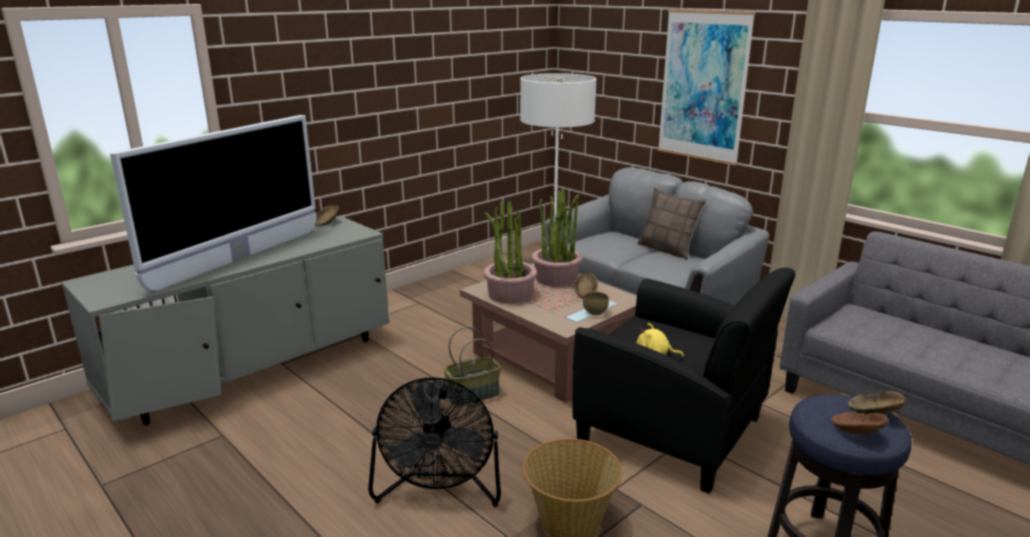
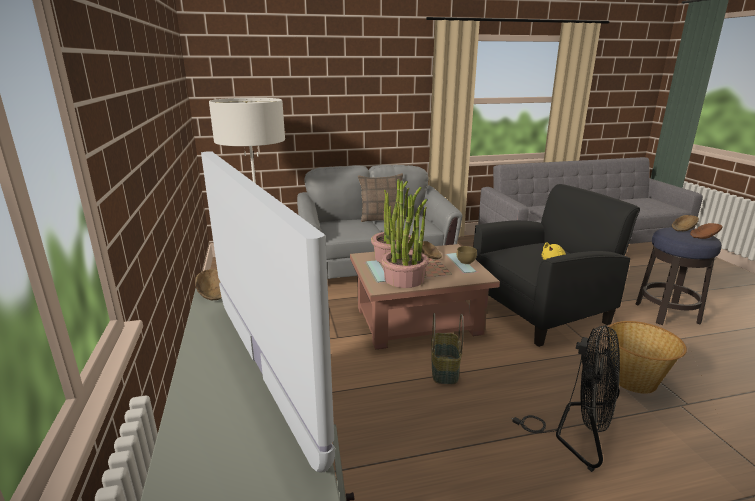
camera: 60 degrees left, 0 degrees up
picture [657,9,756,166] -> none

